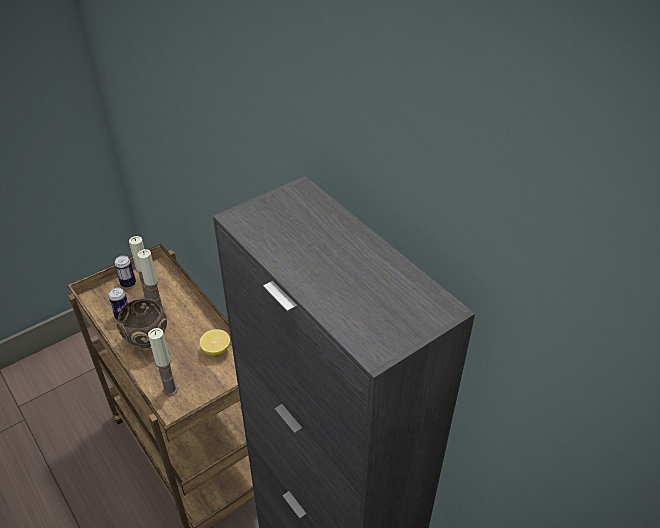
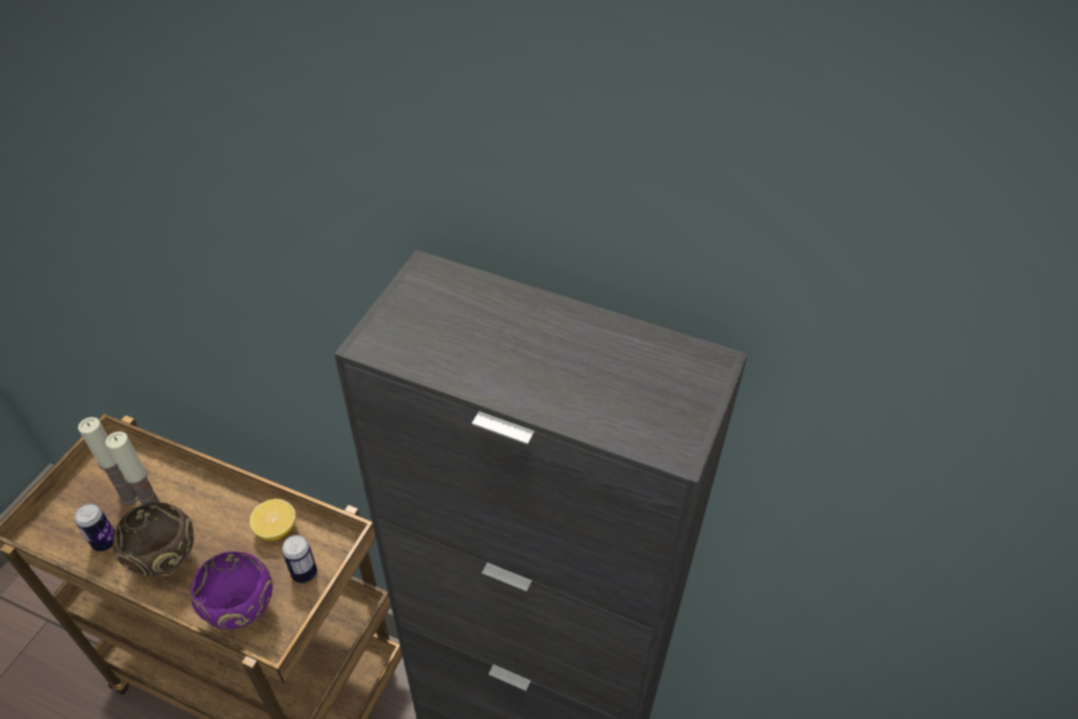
camera: 30 degrees left, 5 degrees up
can [114,255,136,288] -> can moved to [282,535,317,583]
candle [148,328,178,396] -> purple bowl [190,551,273,630]

